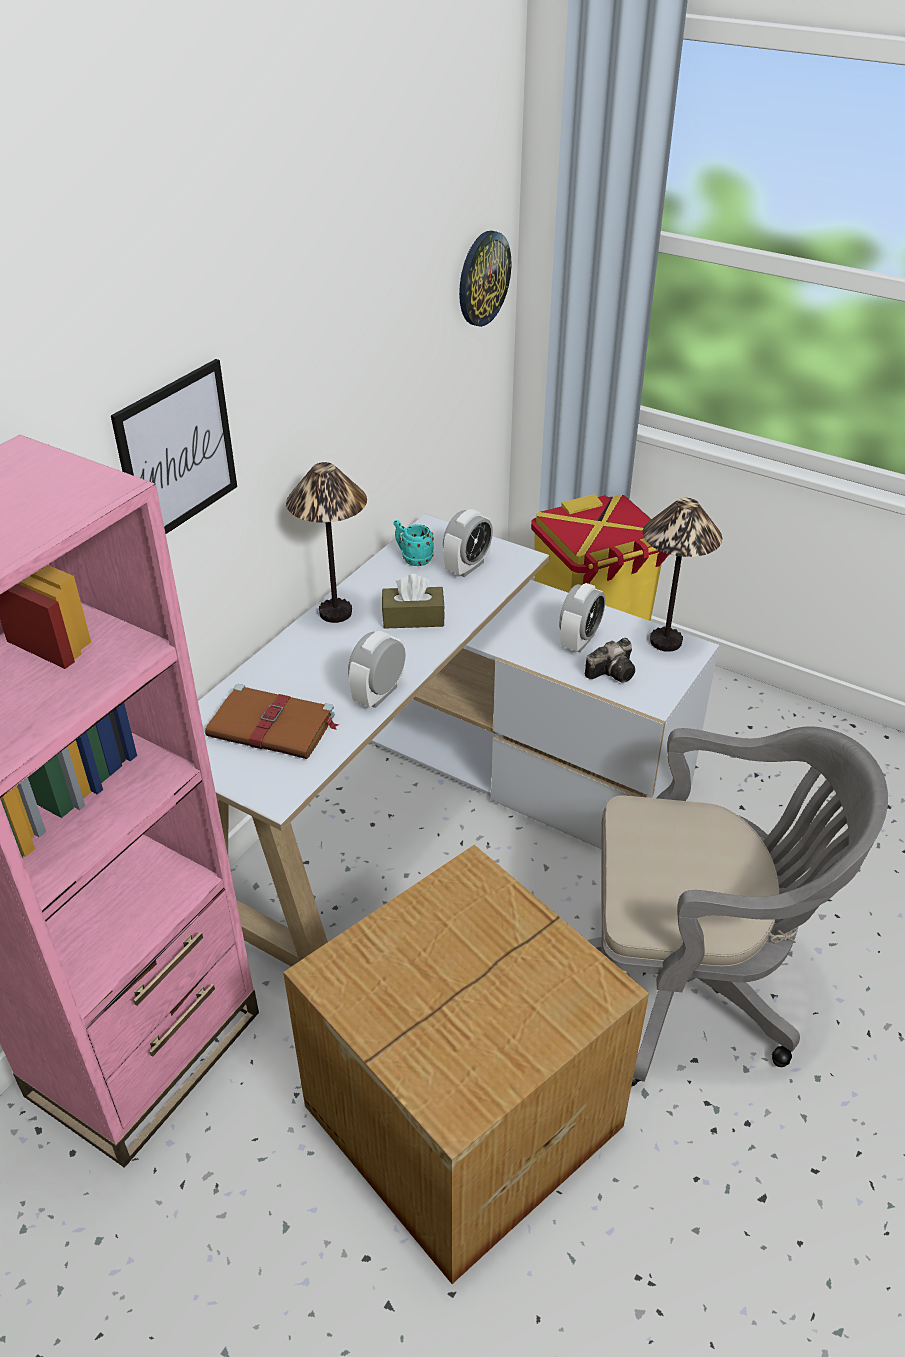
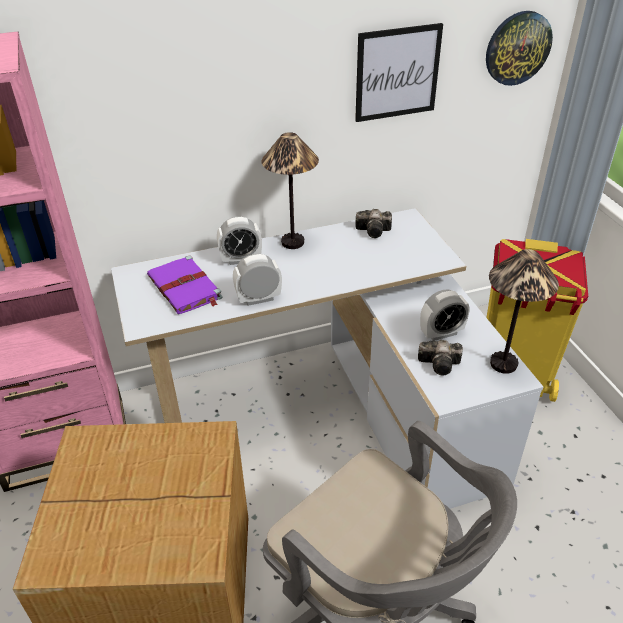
camera: 40 degrees right, 0 degrees up
picture [111,359,237,534] -> picture moved to [355,23,443,122]
brown book [205,684,339,759] -> purple book [147,255,223,314]
brown tissue box [382,574,445,629] -> none
turquoise mug [394,520,434,566] -> camera [356,209,392,238]
alarm clock [443,509,493,577] -> alarm clock moved to [217,216,262,265]

